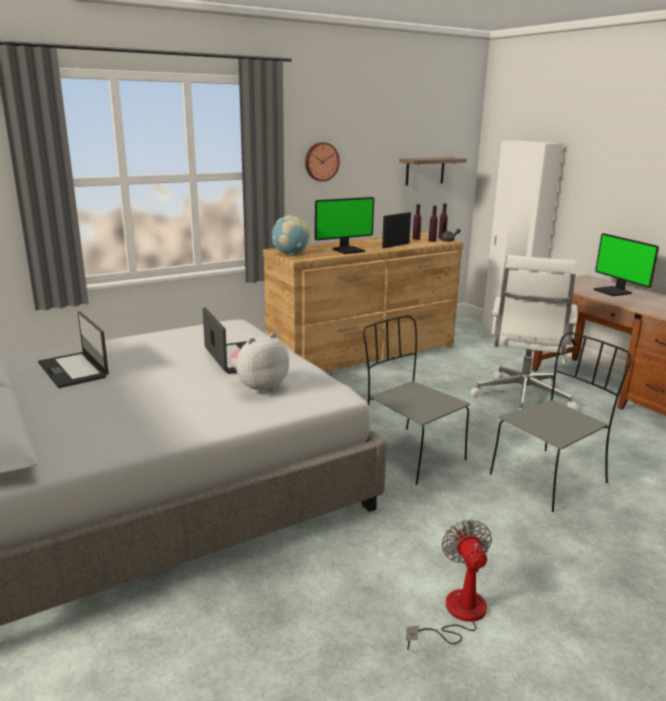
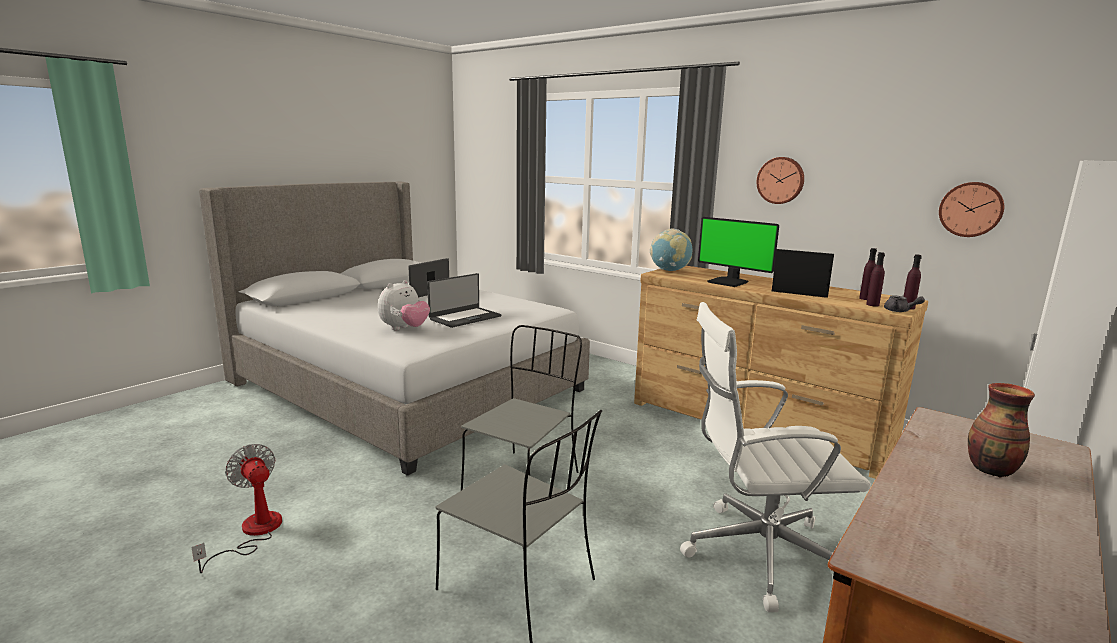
camera: 70 degrees right, 5 degrees down
plush toy [230,333,289,394] -> plush toy turned 90 degrees clockwise [378,280,430,330]
shelf [399,157,467,186] -> wall clock [939,182,1004,237]
fan [406,519,492,650] -> fan turned 105 degrees counterclockwise [191,444,282,573]
monitor [593,233,659,296] -> vase [968,383,1035,478]

